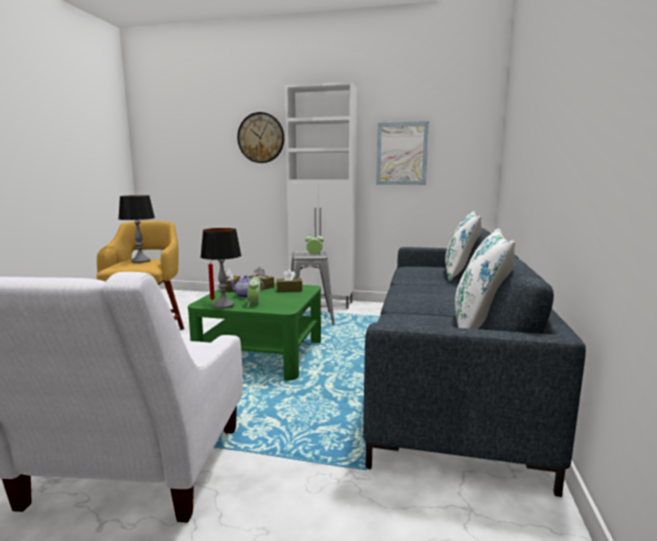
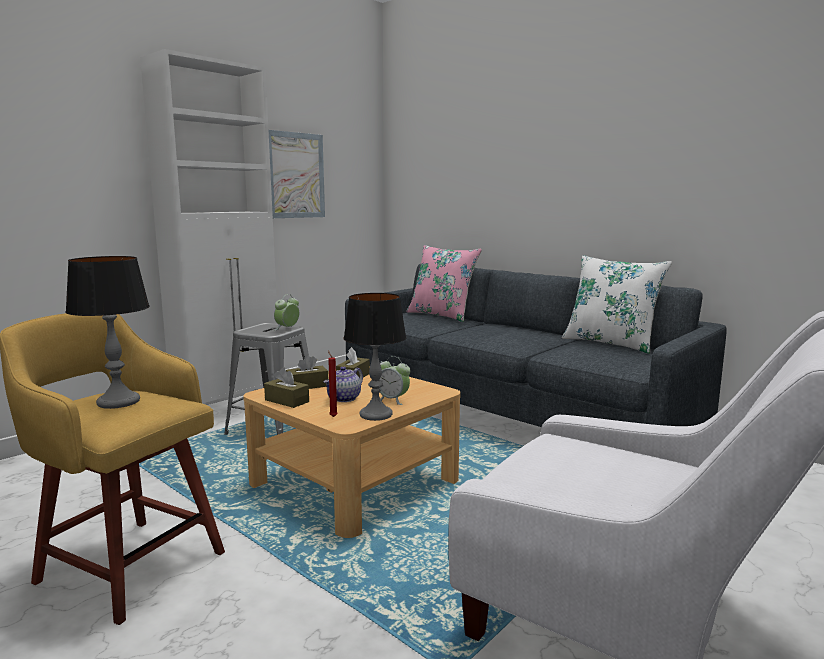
camera: 60 degrees left, 0 degrees up
green coffee table [188,283,321,381] -> beige coffee table [243,371,461,538]
wall clock [237,112,284,163] -> none
white pillow [445,211,481,281] -> pink pillow [406,245,482,322]

